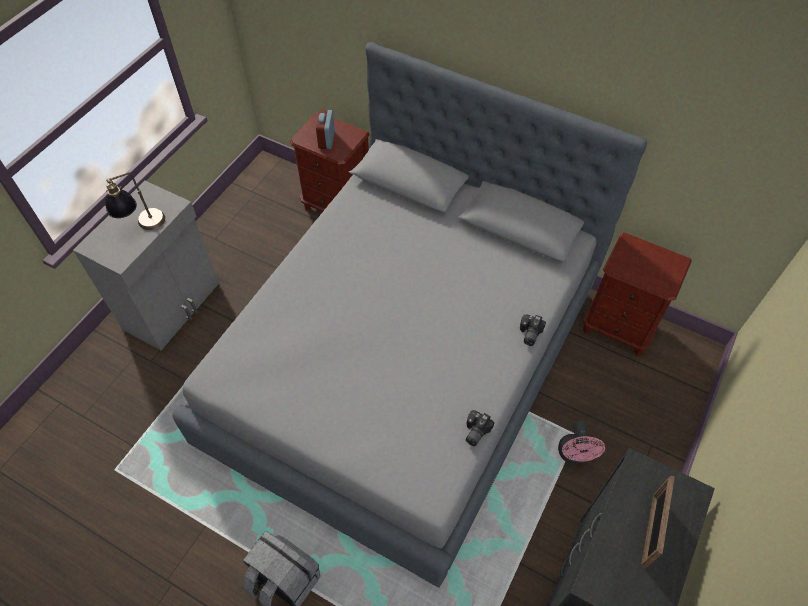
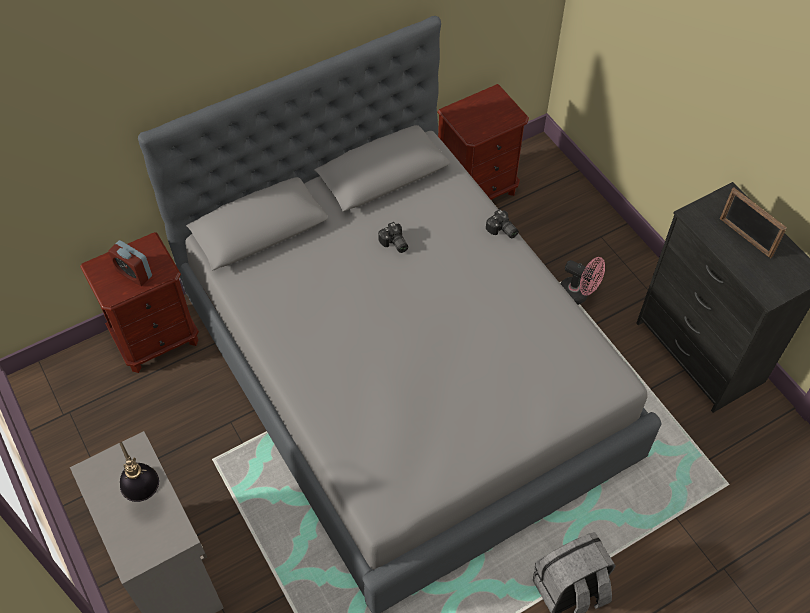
camera: 60 degrees left, 0 degrees up
camera [466,410,494,446] -> camera moved to [378,222,408,253]

